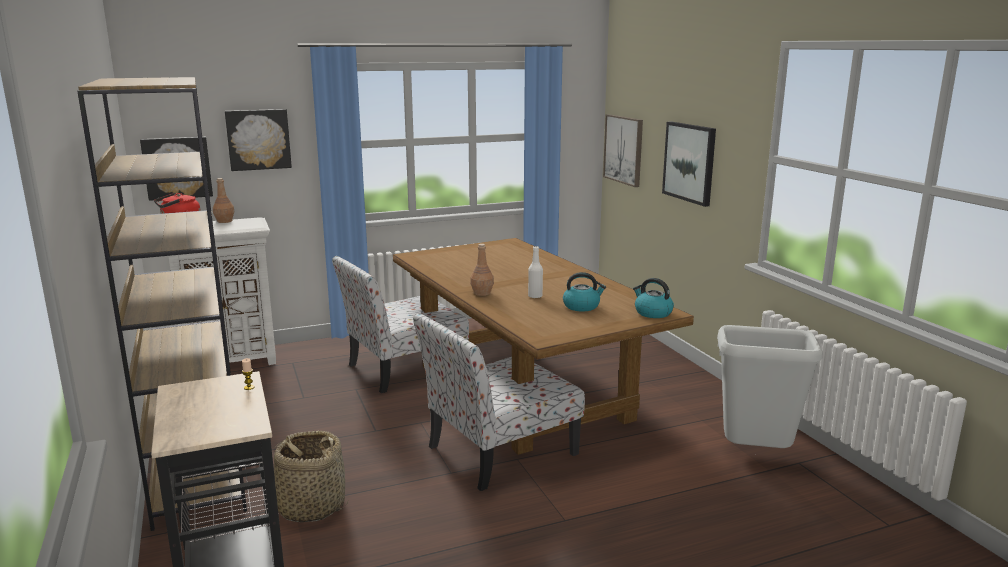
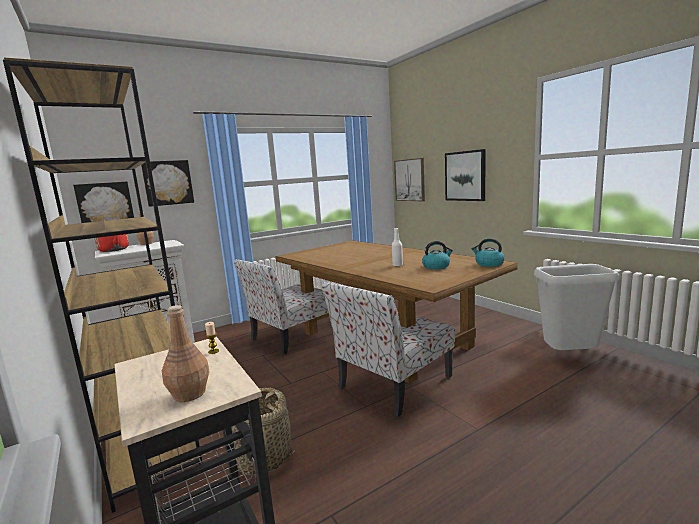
camera: 10 degrees left, 5 degrees down
brown bottle [470,244,494,296] -> brown bottle moved to [162,305,209,402]

